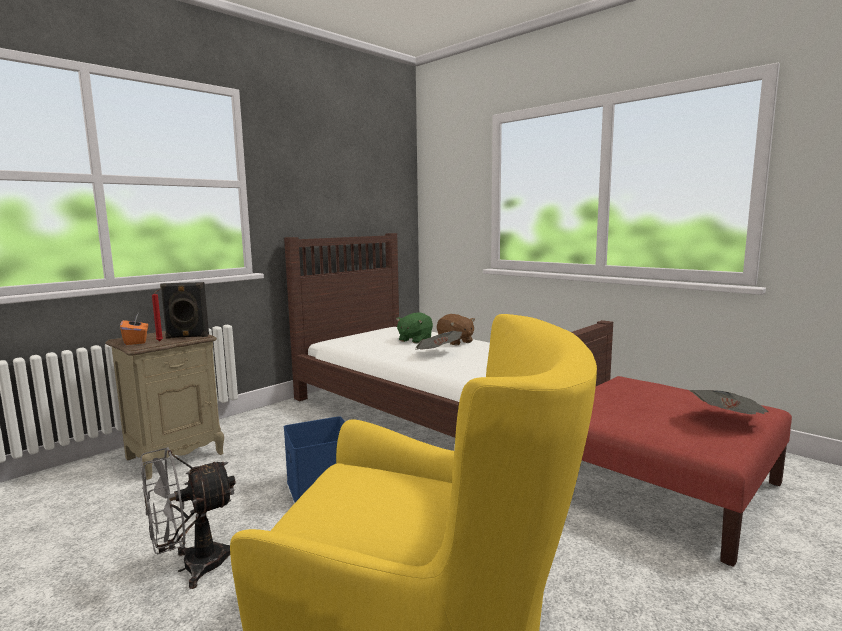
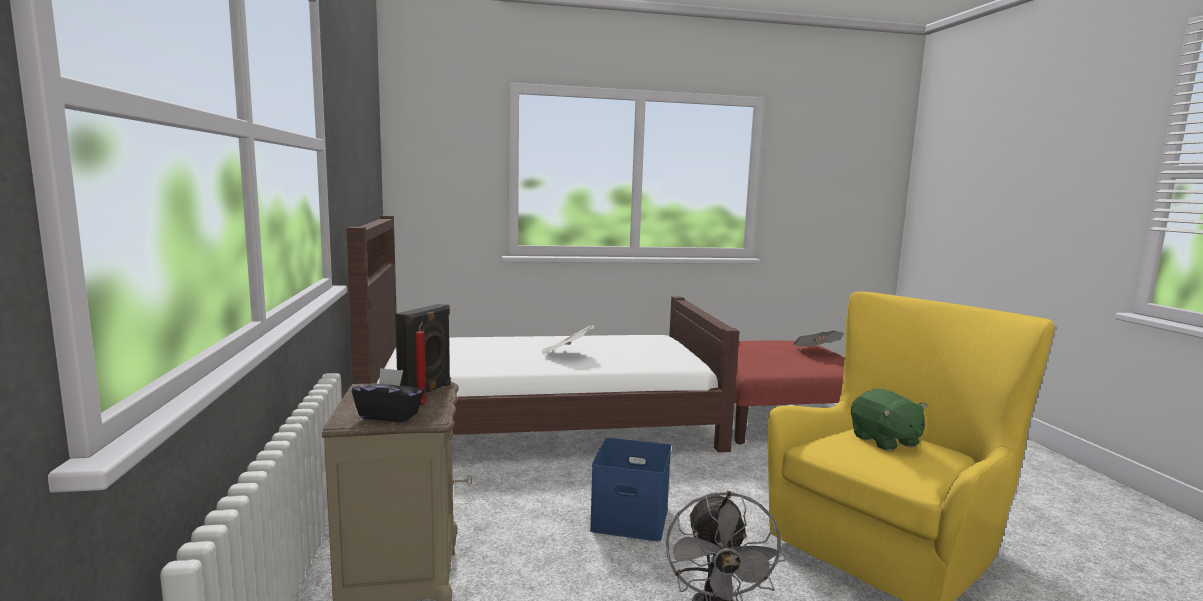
camera: 55 degrees left, 0 degrees up
orange tissue box [120,314,148,345] -> black tissue box [352,368,424,422]
green plush toy [396,312,433,344] -> green plush toy moved to [851,388,927,451]
brown plush toy [437,314,475,346] -> none

